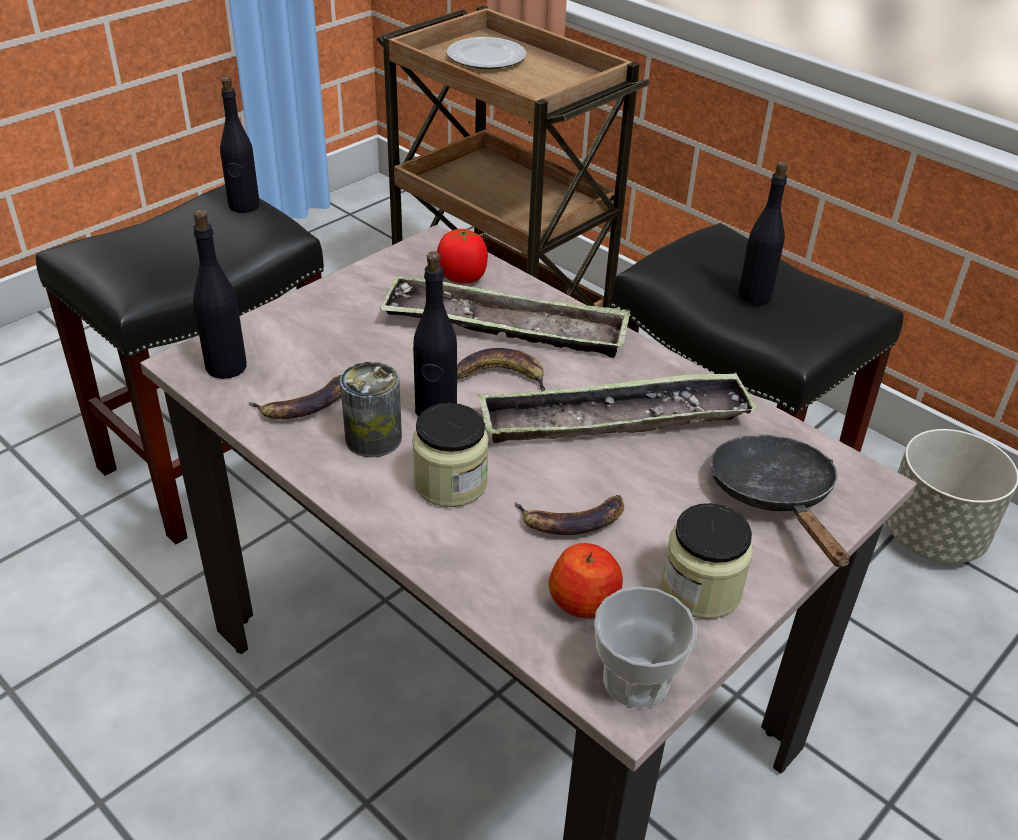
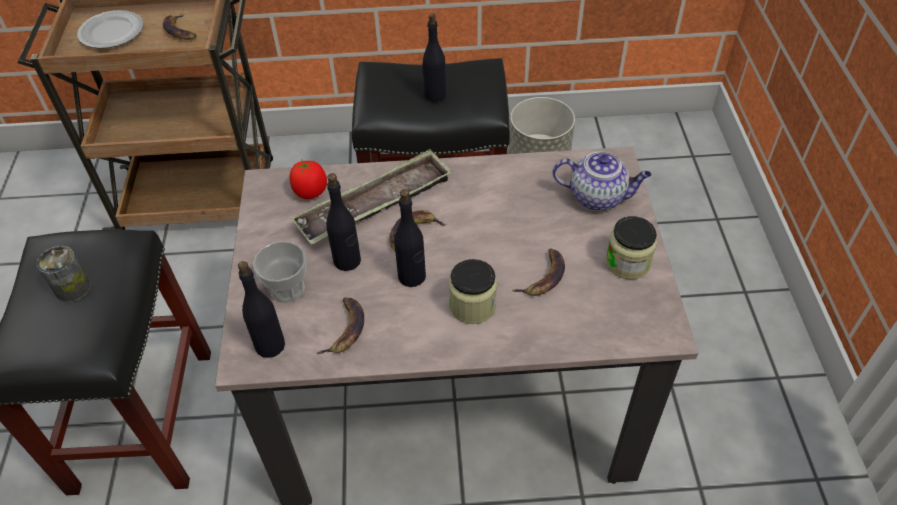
camera: 45 degrees left, 10 degrees up
black bottle [220,76,260,213] -> black bottle moved to [326,173,361,271]
can [340,361,402,457] -> can moved to [37,246,91,302]
tray [479,372,758,443] -> none
apple [549,543,623,618] -> none
cup [594,586,696,708] -> cup moved to [253,241,306,303]
black frying pan [711,435,850,567] -> teapot [552,151,652,211]
none -> banana [163,14,197,40]

